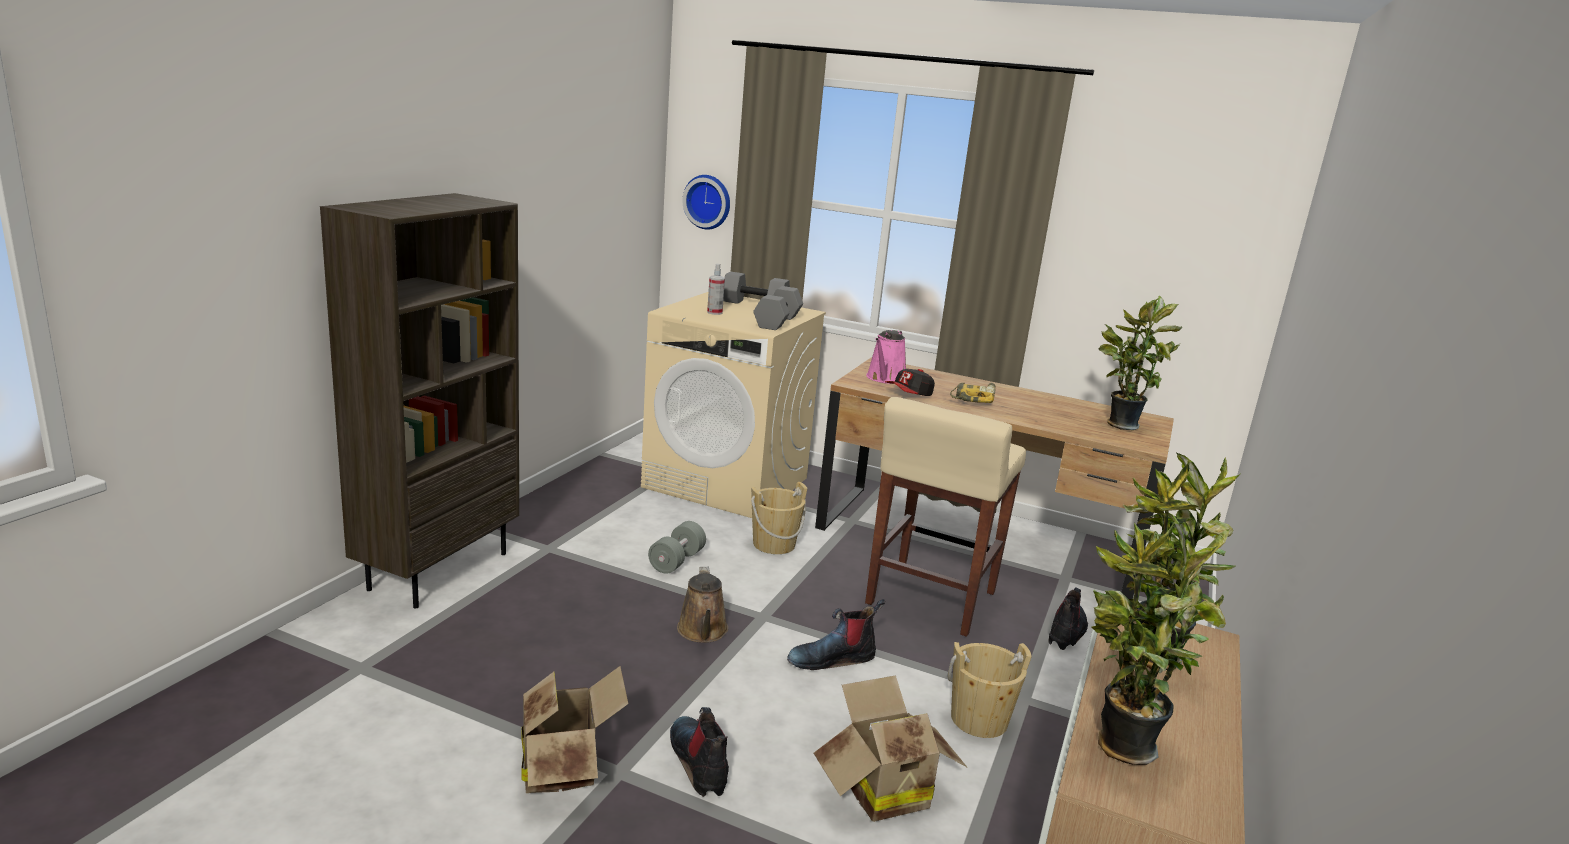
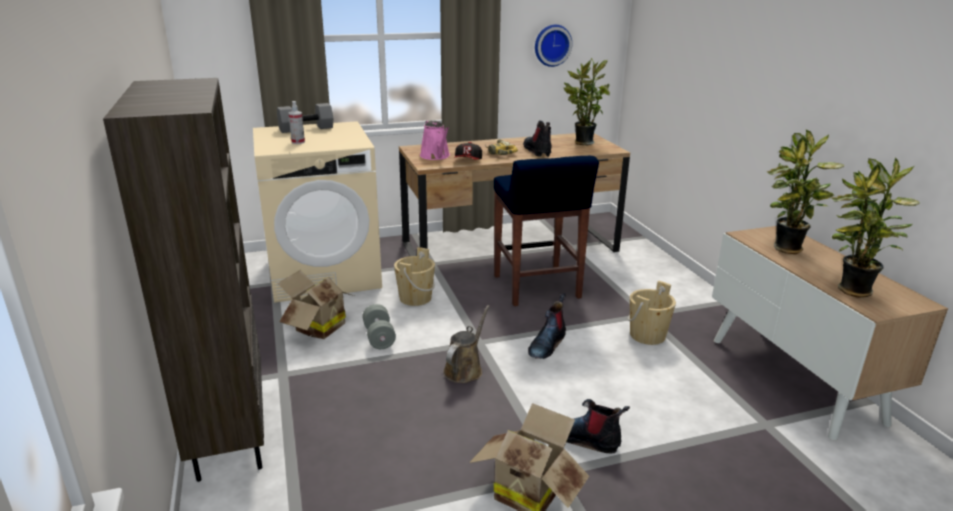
camera: 40 degrees left, 5 degrees up
brown watering can [677,567,728,643] -> brown watering can turned 105 degrees counterclockwise [443,305,490,383]
wall clock [683,175,730,230] -> wall clock moved to [535,25,572,67]
grey dumbbell [753,286,803,330] -> none
cardboard box [814,676,968,822] -> cardboard box moved to [278,270,354,339]
beige stool [865,397,1026,637] -> blue stool [494,156,599,306]
boot [1049,587,1088,650] -> boot moved to [523,121,552,157]

